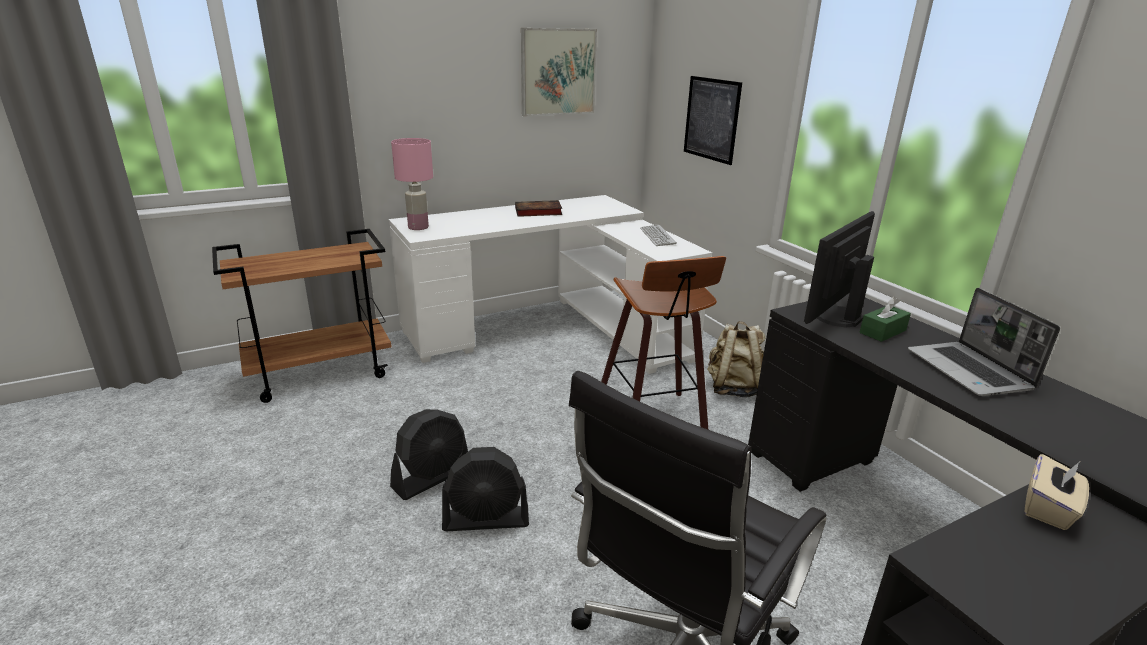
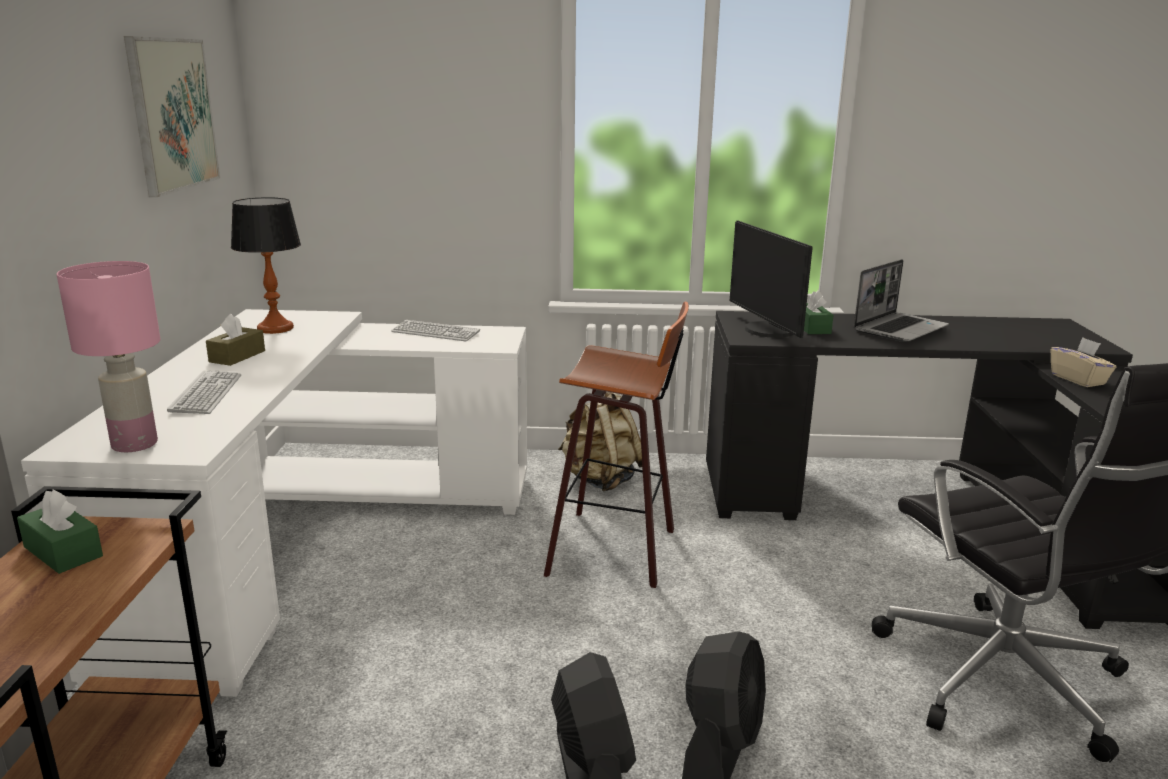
camera: 60 degrees left, 5 degrees down
book [515,200,562,217] -> brown tissue box [206,314,265,366]
picture [684,76,742,165] -> none
laptop [908,288,1060,396] -> laptop turned 60 degrees counterclockwise [854,259,949,342]
none -> green tissue box [17,490,103,574]
none -> keyboard [167,370,241,414]
none -> table lamp [231,197,301,334]

